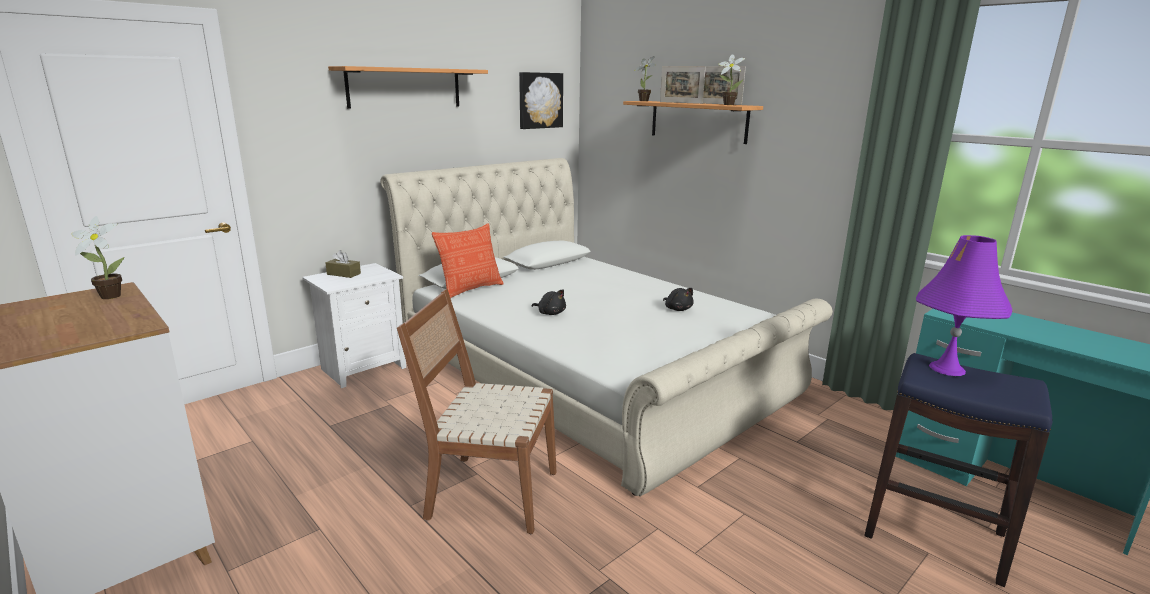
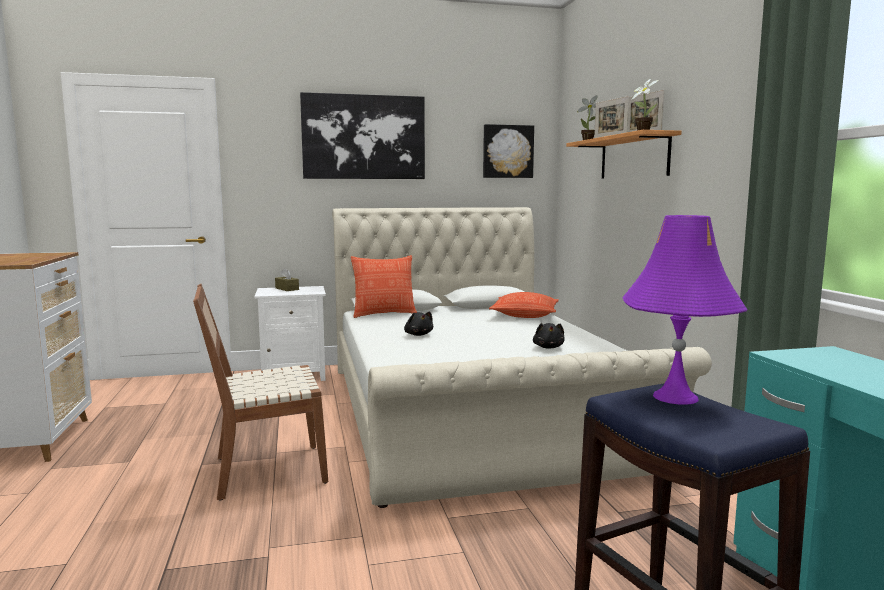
camera: 30 degrees right, 10 degrees down
potted plant [71,216,124,299] -> none
shelf [328,66,488,108] -> picture [300,92,425,179]
chair [397,289,557,534] -> chair turned 60 degrees counterclockwise [193,284,329,501]
none -> orange pillow [489,292,559,318]

